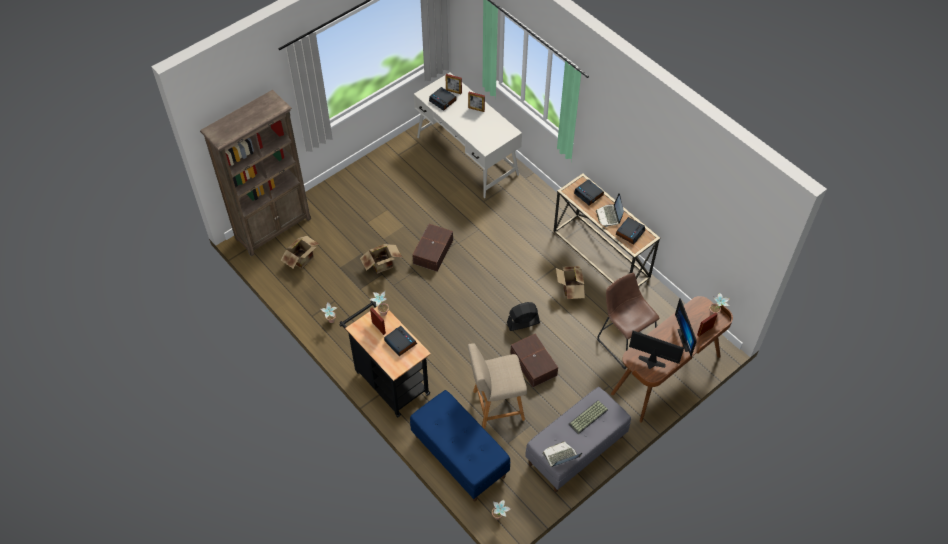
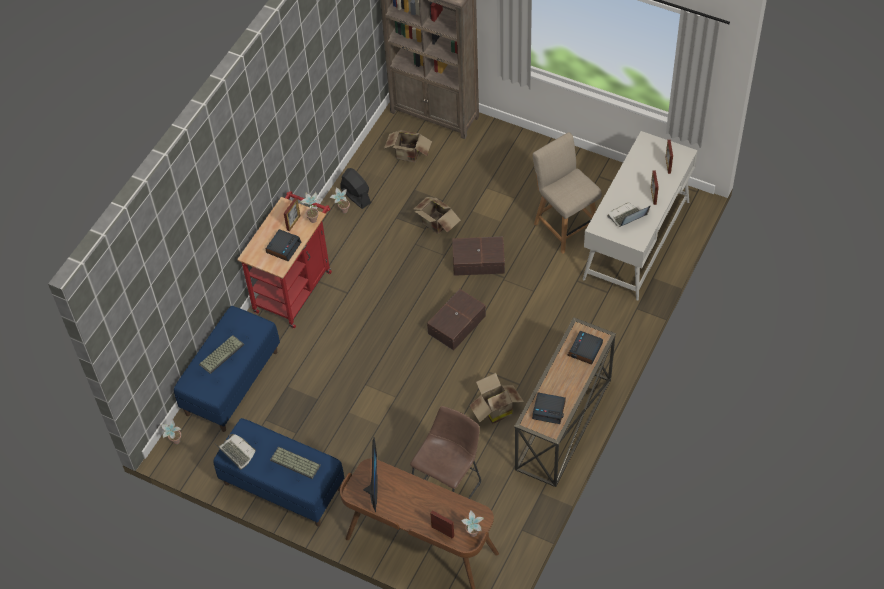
camera: 70 degrees right, 0 degrees up
black cart [339,301,431,417] -> red cart [237,191,332,329]
alarm clock [429,87,457,111] -> none
beige chair [468,343,527,428] -> beige chair moved to [533,132,602,254]
black fan [507,302,540,331] -> black fan moved to [340,168,371,209]
brown storage box [510,334,558,387] -> brown storage box moved to [427,289,486,351]
grey bench [525,387,631,492] -> blue bench [213,418,344,526]
laptop [596,193,624,227] -> laptop moved to [607,202,650,227]
monitor [675,298,697,357] -> none
none -> keyboard [199,335,244,374]

